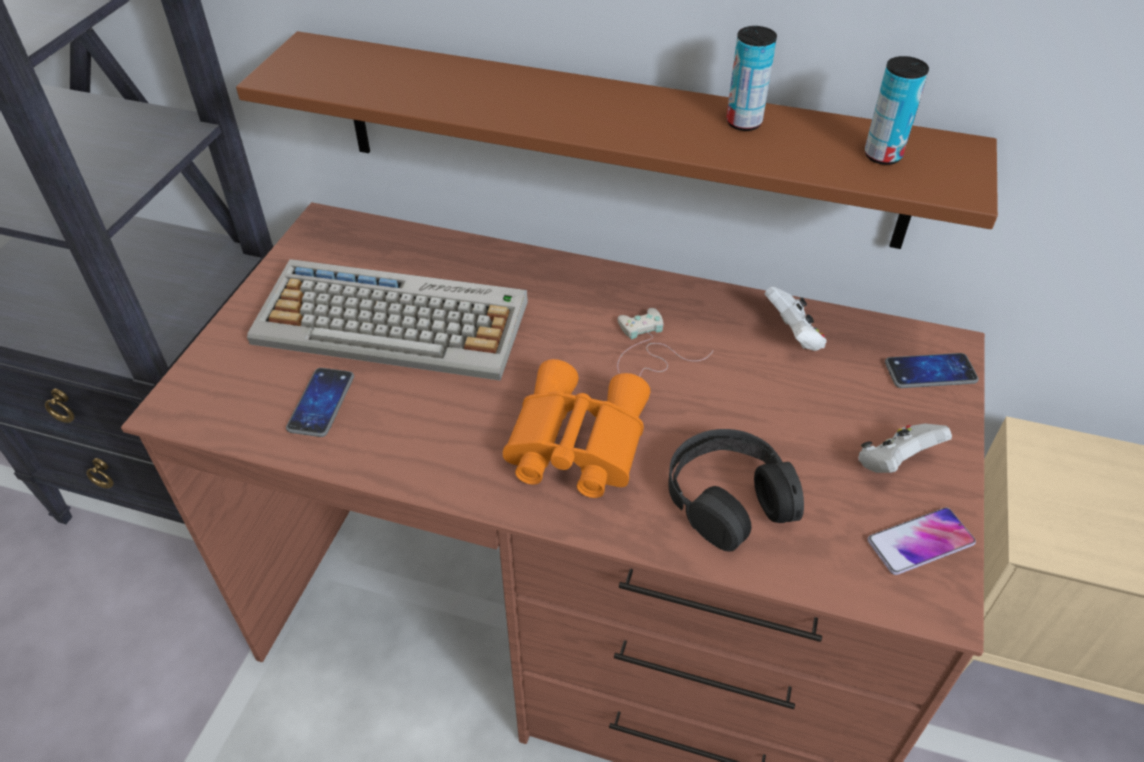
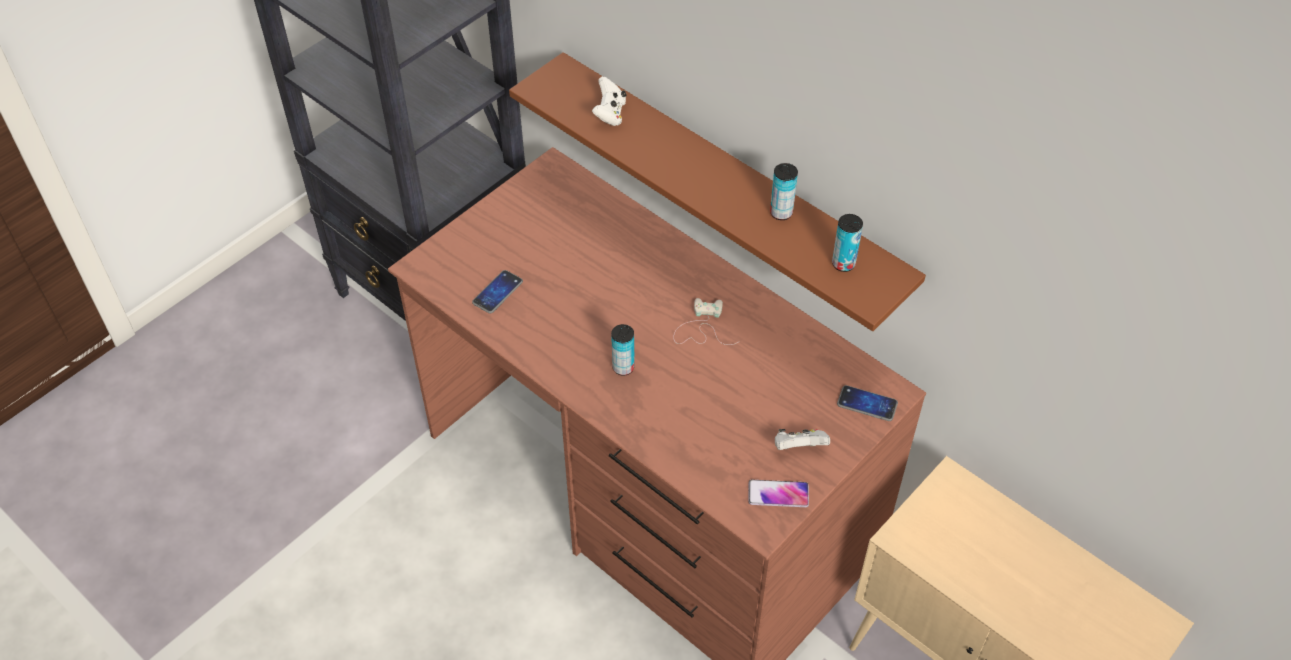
camera: 25 degrees right, 5 degrees up
keyboard [247,259,528,381] -> none
orange binoculars [503,359,650,498] -> can [611,324,635,376]
black headphones [668,429,804,552] -> none
white game controller [765,286,827,351] -> white game controller moved to [592,77,627,126]

